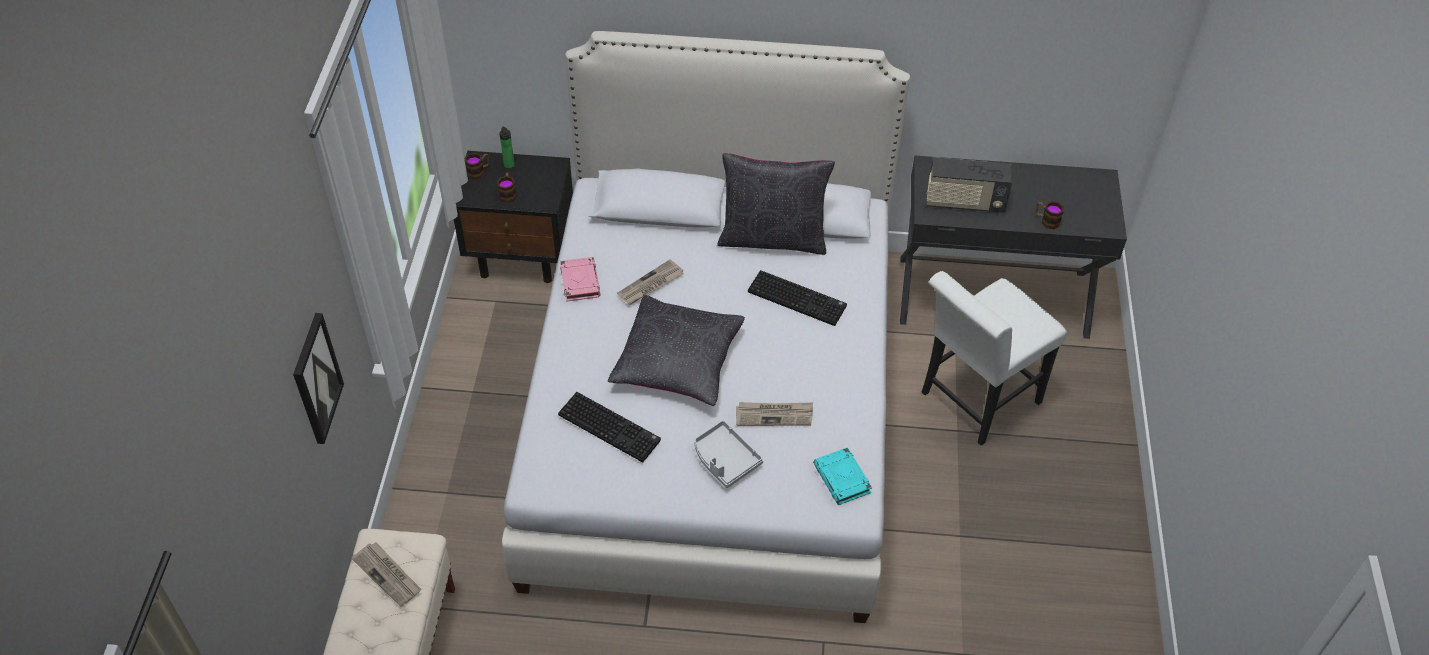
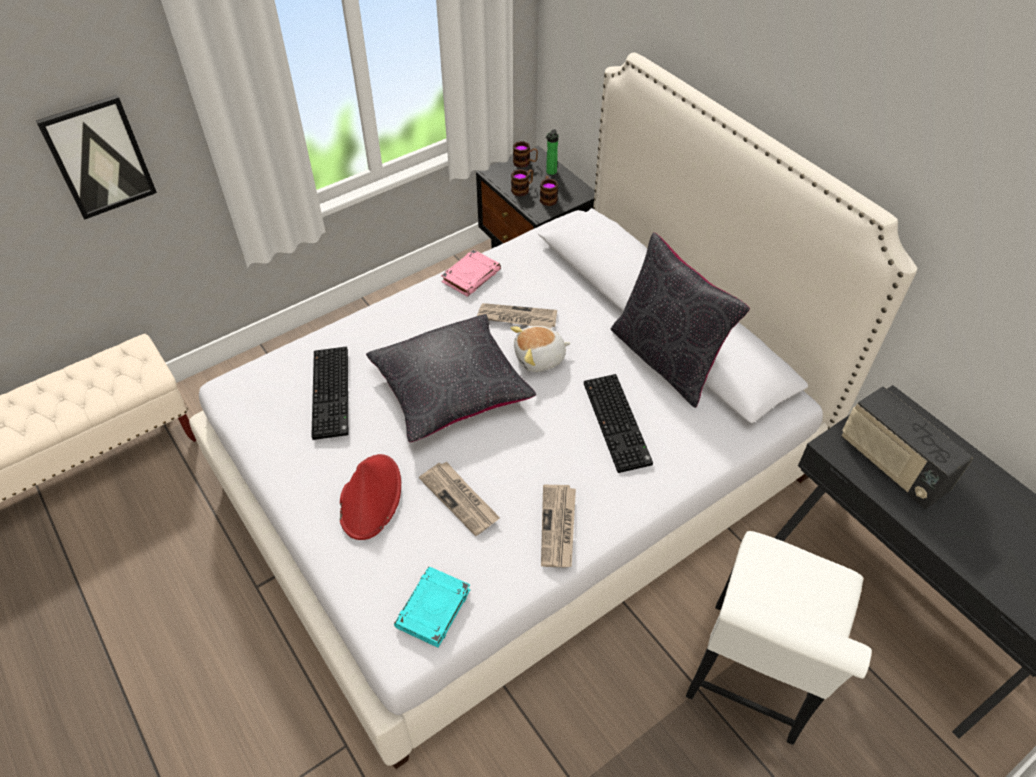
camera: 50 degrees right, 0 degrees up
newspaper [351,542,422,607] -> newspaper moved to [541,484,576,567]
grey tray [694,420,763,488] -> red hat [340,454,401,540]
white chair [922,271,1067,446] -> white chair turned 75 degrees counterclockwise [686,531,872,745]
mug [1036,201,1064,229] -> mug moved to [540,176,558,206]
none -> plush toy [511,326,571,372]

